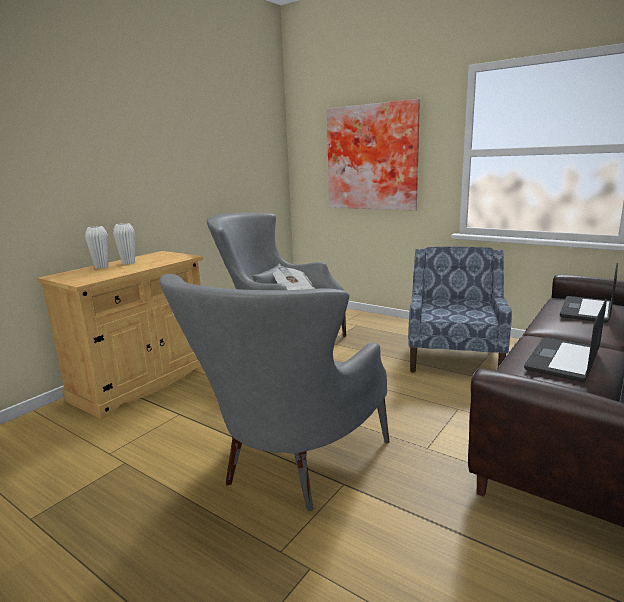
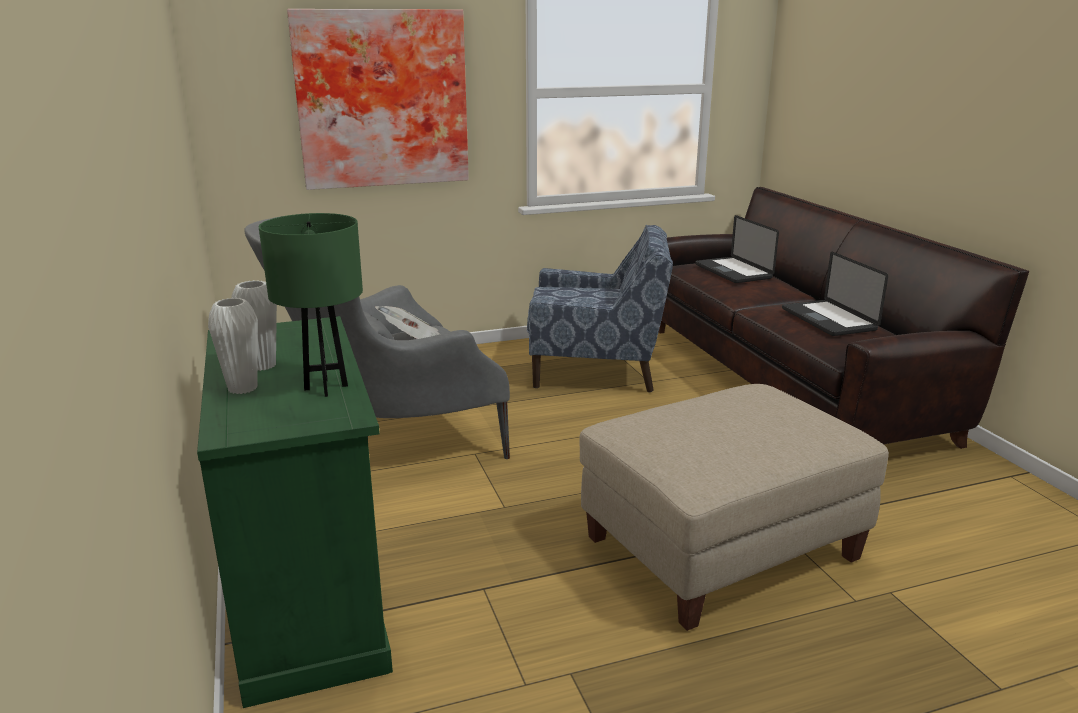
camera: 55 degrees left, 5 degrees up
beige cabinet [37,251,203,419] -> green cabinet [197,316,393,708]
grey armchair [160,274,389,511] -> beige ottoman [579,384,889,631]
blue armchair [408,247,512,373] -> blue armchair turned 135 degrees clockwise [527,225,673,392]
none -> green table lamp [259,213,363,397]

